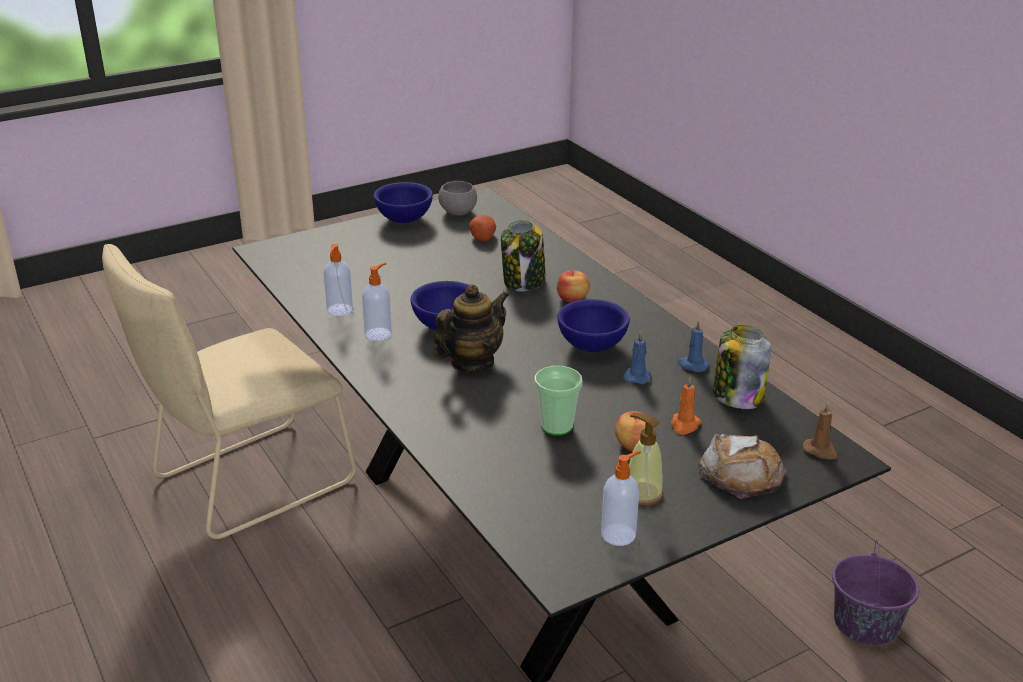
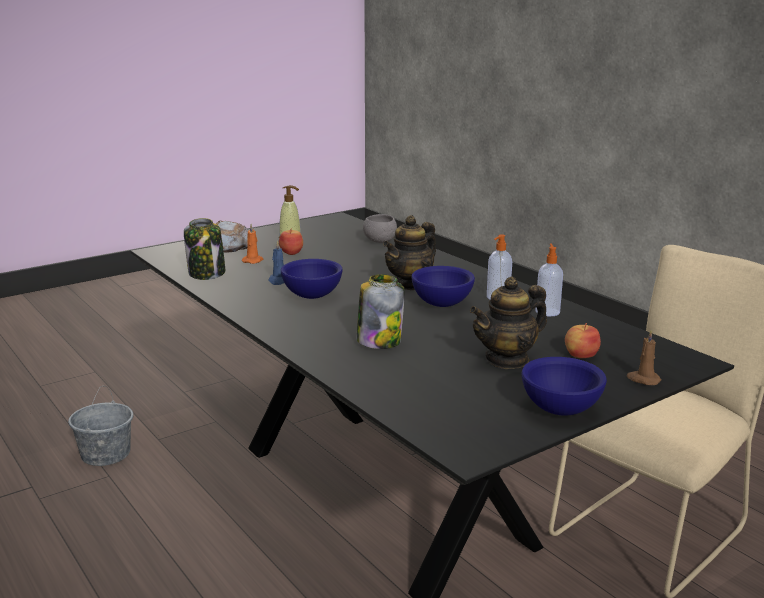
camera: 175 degrees right, 10 degrees down
grey bowl [438,181,477,216] -> grey bowl moved to [363,214,397,243]
potato [469,215,496,241] -> none
cup [535,366,582,436] -> none
apple [557,271,590,302] -> apple moved to [565,323,601,358]
soap dispenser [601,451,641,546] -> none
blue candle [677,320,709,372] -> none
brown candle [803,402,838,459] -> brown candle moved to [627,330,662,385]
purple bucket [832,540,919,645] -> grey bucket [68,386,133,466]
none -> teapot [470,277,547,369]

